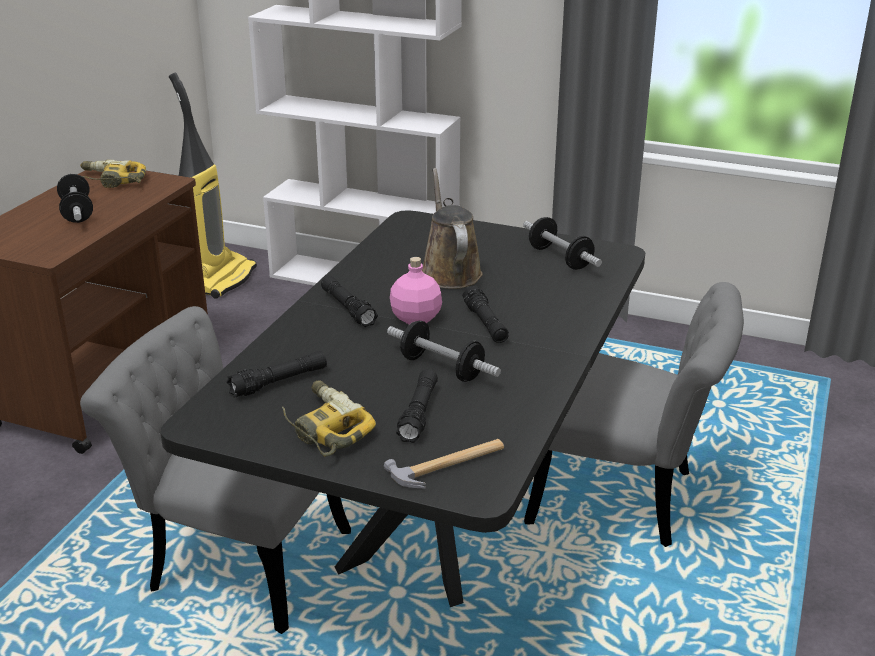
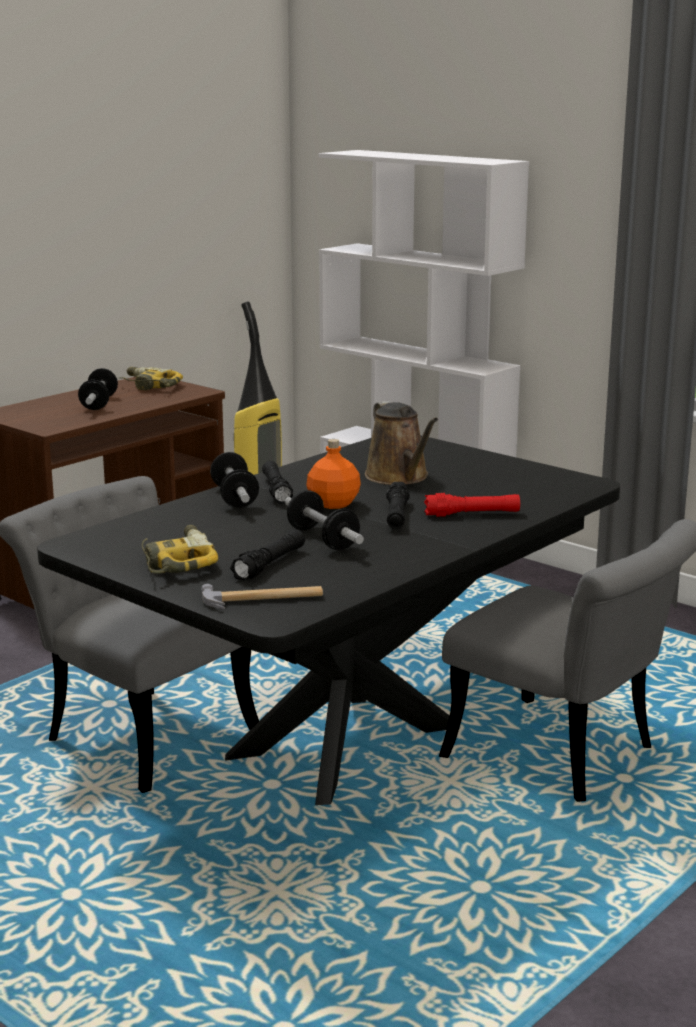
camera: 20 degrees right, 10 degrees down
black flashlight [226,351,327,398] -> none
pink bottle [390,257,442,324] -> orange bottle [306,439,361,509]
brown watering can [422,168,482,289] -> brown watering can turned 150 degrees clockwise [365,401,438,485]
dumbbell [523,217,602,270] -> dumbbell moved to [210,452,259,508]
none -> red flashlight [424,493,520,517]

